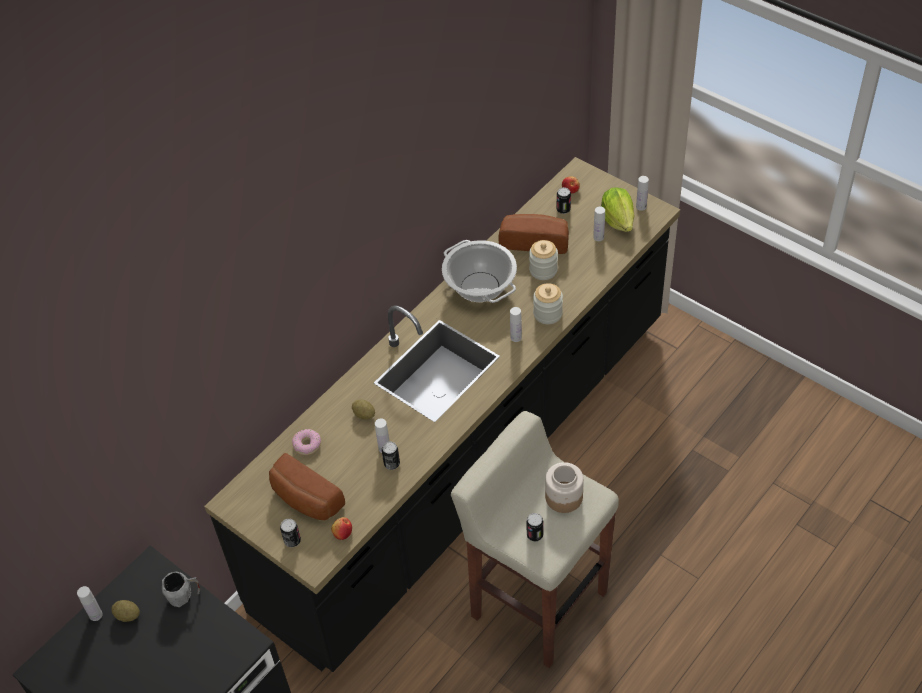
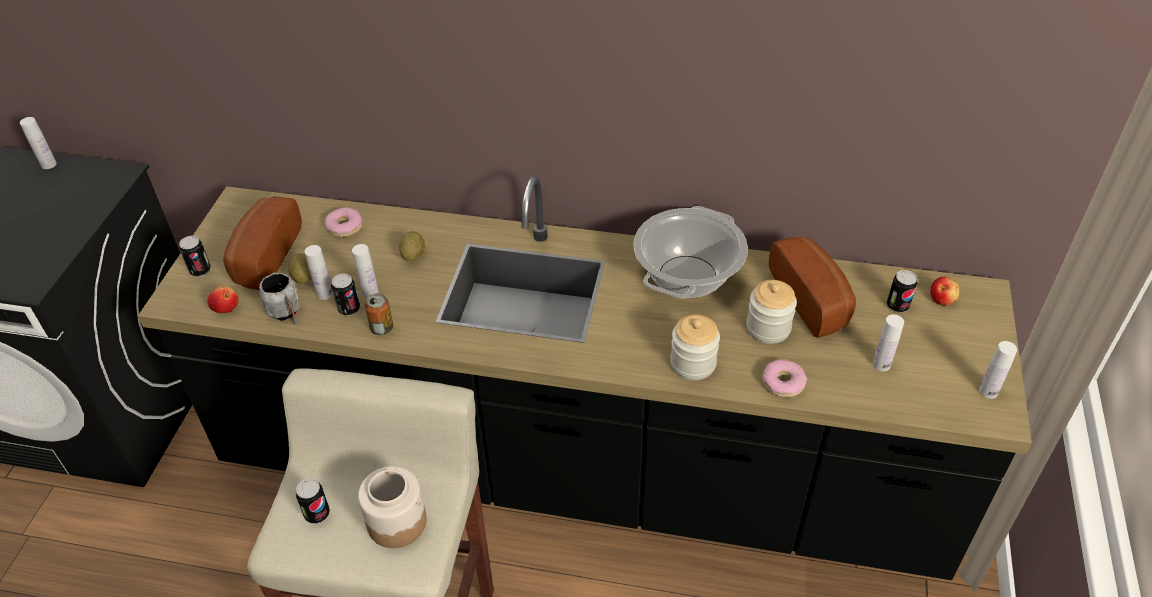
camera: 60 degrees right, 5 degrees down
potato [111,600,140,622] -> potato moved to [288,253,312,284]
grey mug [162,571,200,607] -> grey mug moved to [259,273,300,325]
white bottle [510,307,522,342] -> white bottle moved to [305,245,333,300]
lettuce [601,187,634,232] -> none
none -> can [365,293,393,335]
none -> donut [762,359,807,398]

